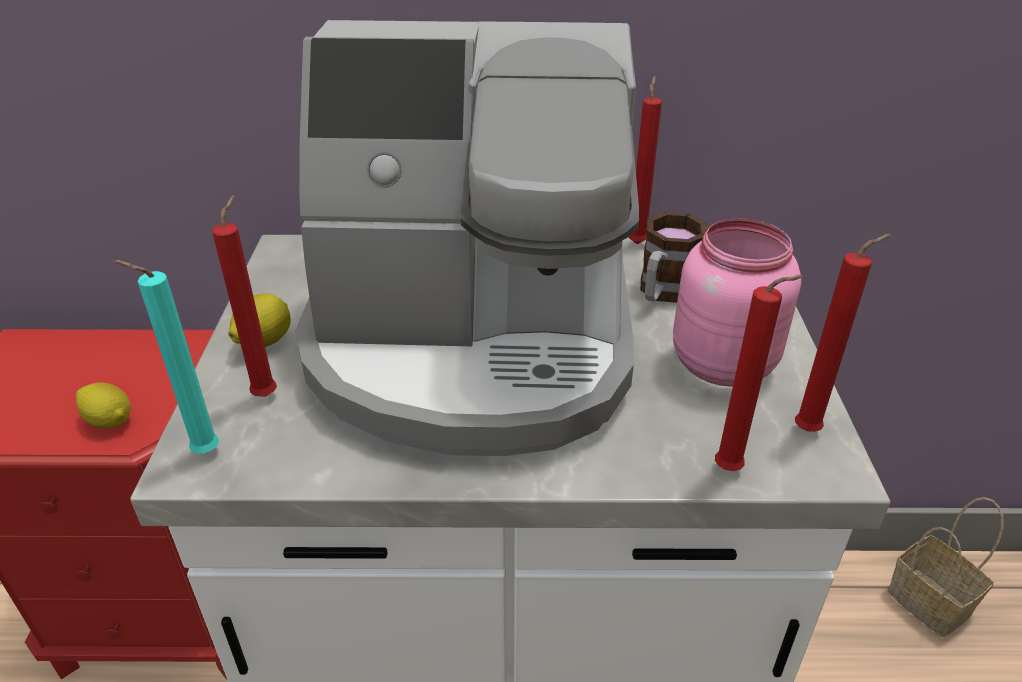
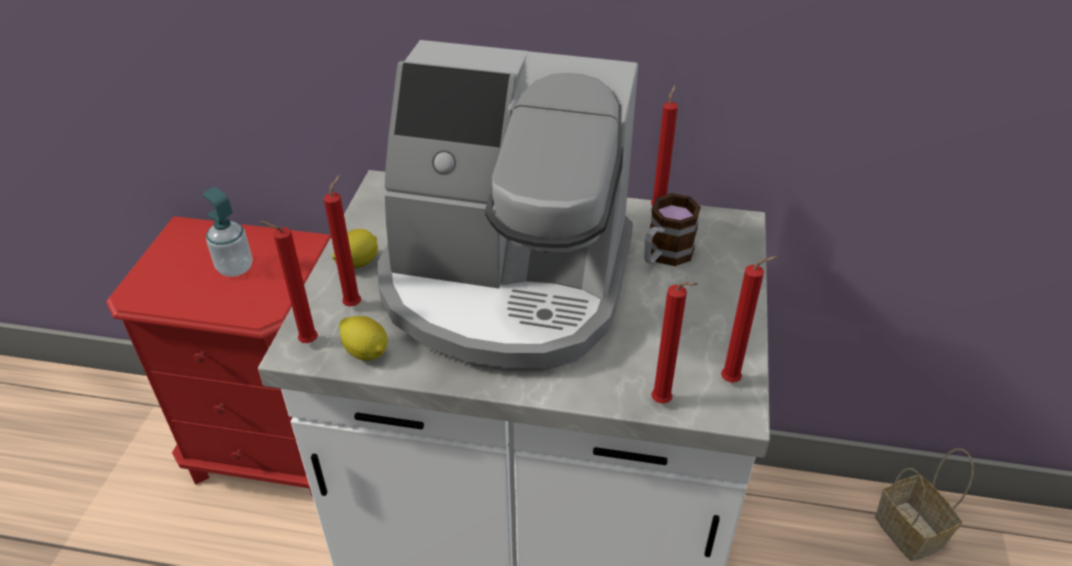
camera: 10 degrees right, 5 degrees up
lemon [76,382,131,428] -> lemon moved to [339,316,388,361]
turquoise candle [113,260,219,453] -> red candle [259,221,318,343]
pink jar [673,218,801,387] -> none
none -> soap dispenser [203,187,252,277]

